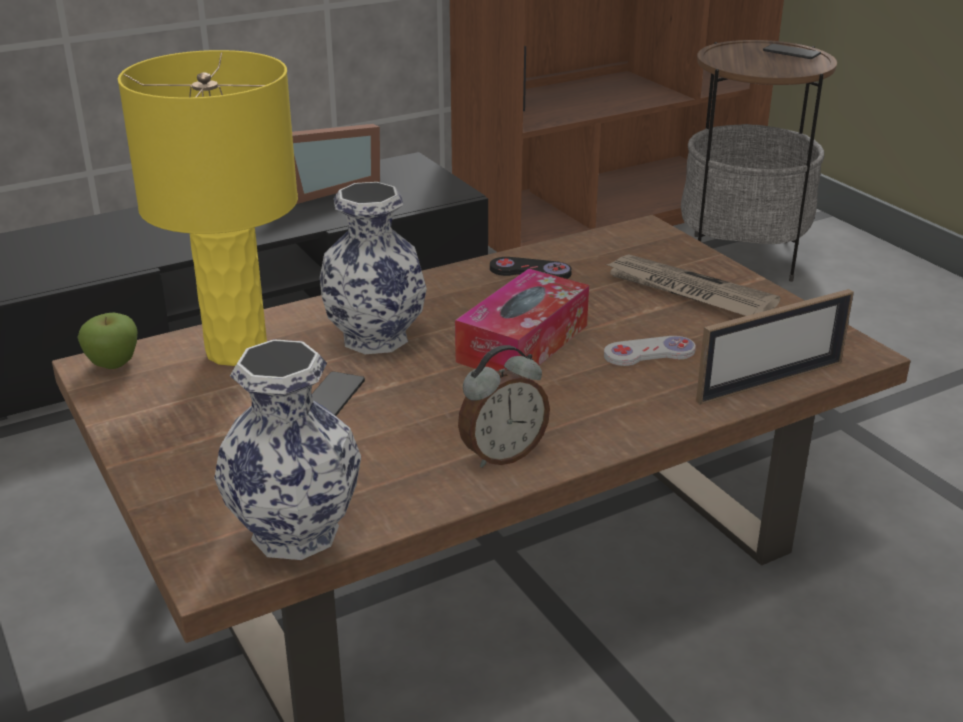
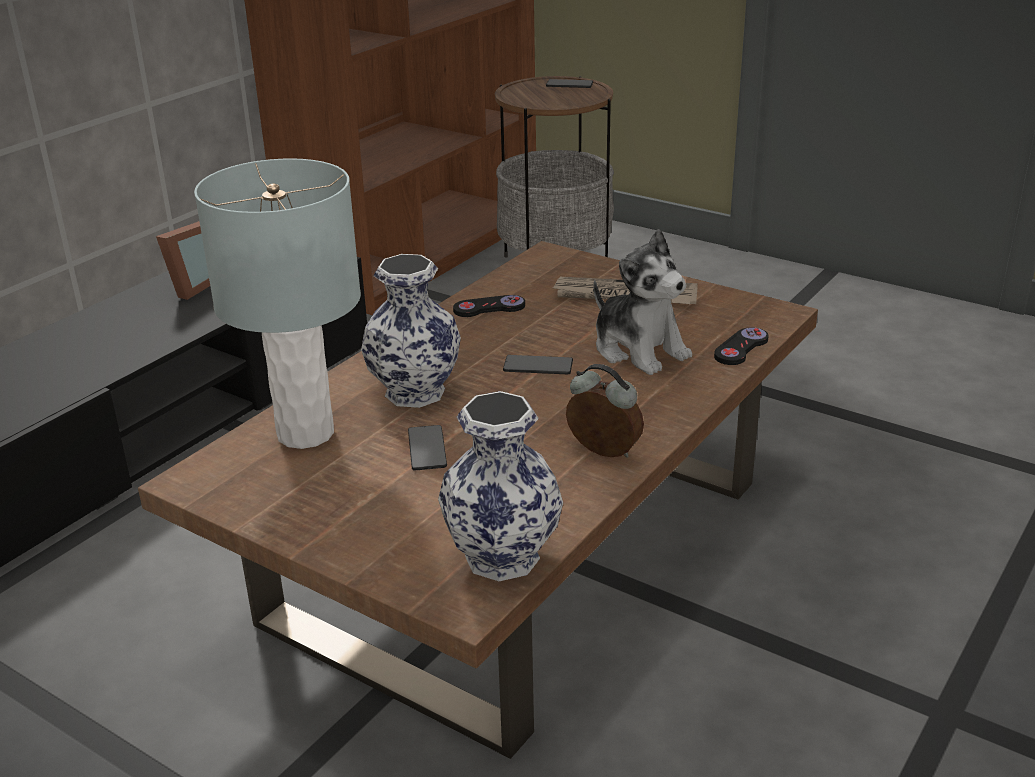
camera: 25 degrees left, 0 degrees up
apple [78,312,138,369] -> none
yellow table lamp [118,50,298,366] -> grey table lamp [194,158,361,449]
tissue box [455,269,589,371] -> phone [503,355,573,374]
alarm clock [458,345,550,468] -> alarm clock turned 90 degrees counterclockwise [566,364,644,458]
white game controller [604,336,696,366] -> plush toy [593,229,692,375]
picture frame [696,289,854,405] -> black game controller [714,327,769,365]

